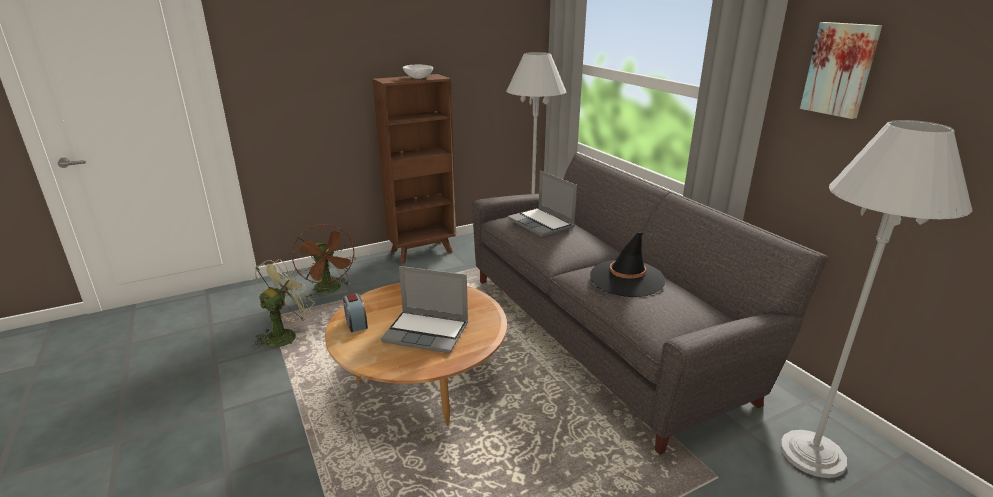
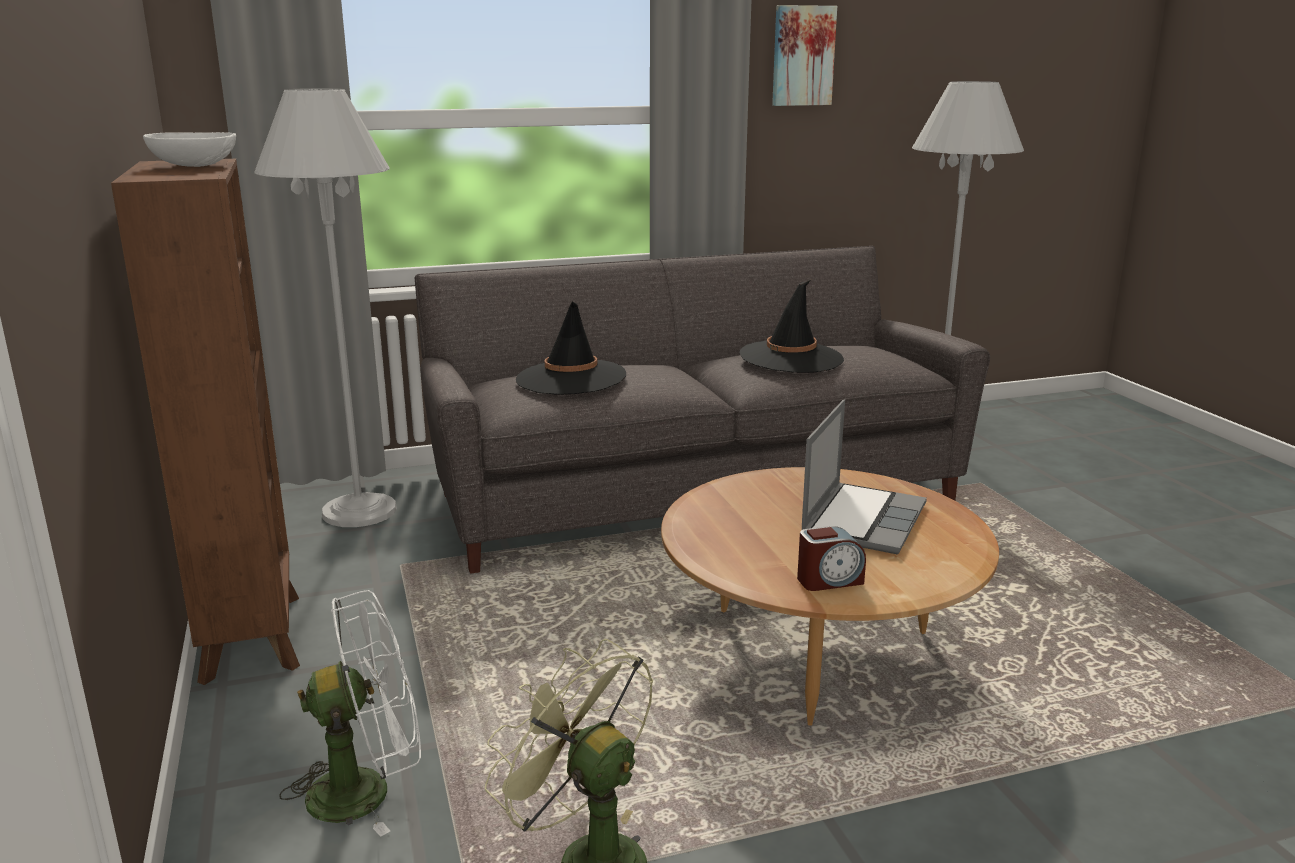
camera: 80 degrees left, 5 degrees down
brown fan [292,224,356,297] -> white fan [280,590,421,836]
laptop [508,171,577,237] -> black hat [516,302,626,395]

